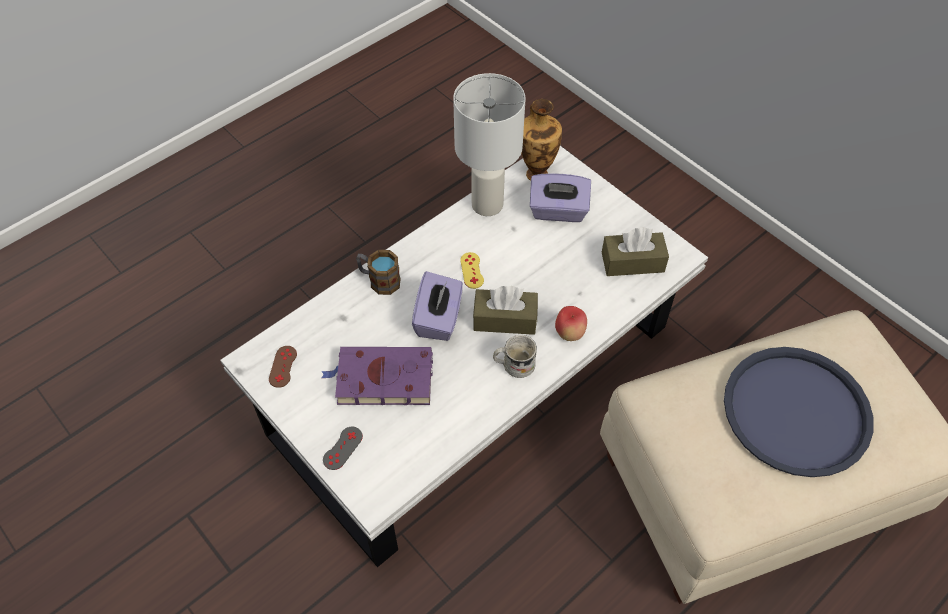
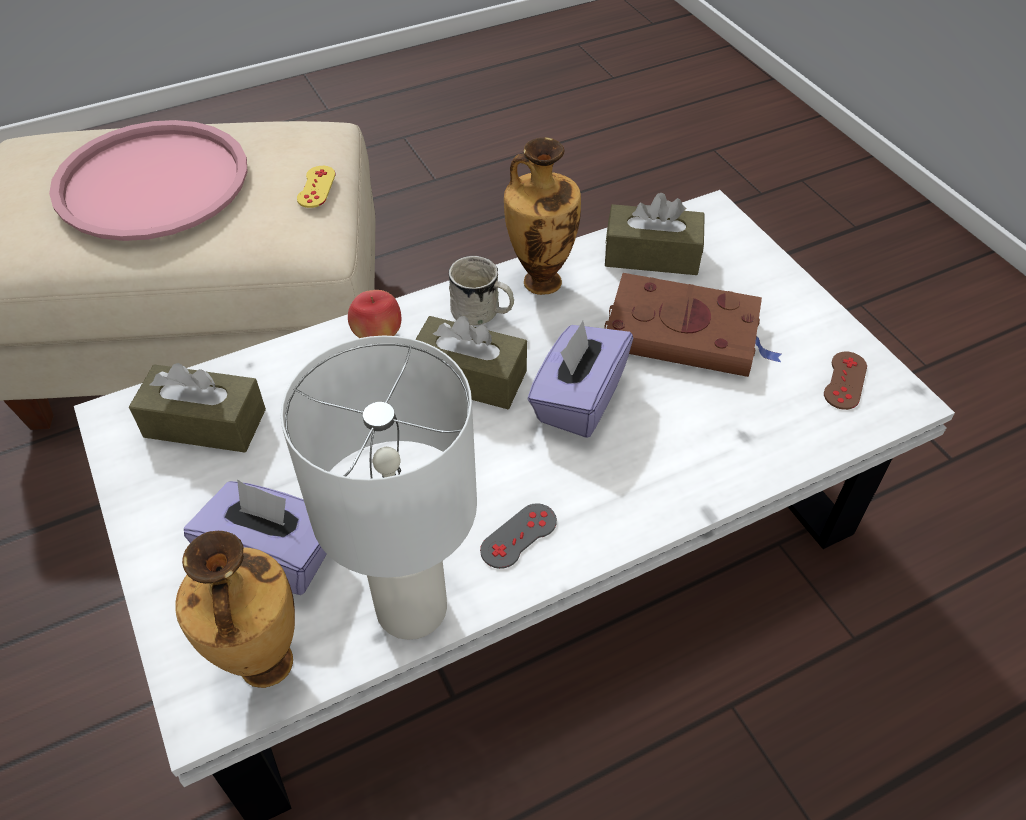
camera: 165 degrees left, 5 degrees down
purple book [321,347,433,405] -> brown book [604,273,782,377]
grey game controller [323,427,363,470] -> grey game controller moved to [480,503,557,569]
mug [356,250,401,295] -> none
yellow game controller [460,252,484,289] -> yellow game controller moved to [297,166,336,208]
blue tray [724,347,874,477] -> pink tray [49,120,248,241]
none -> vase [504,137,581,295]
none -> brown tissue box [605,193,705,275]

